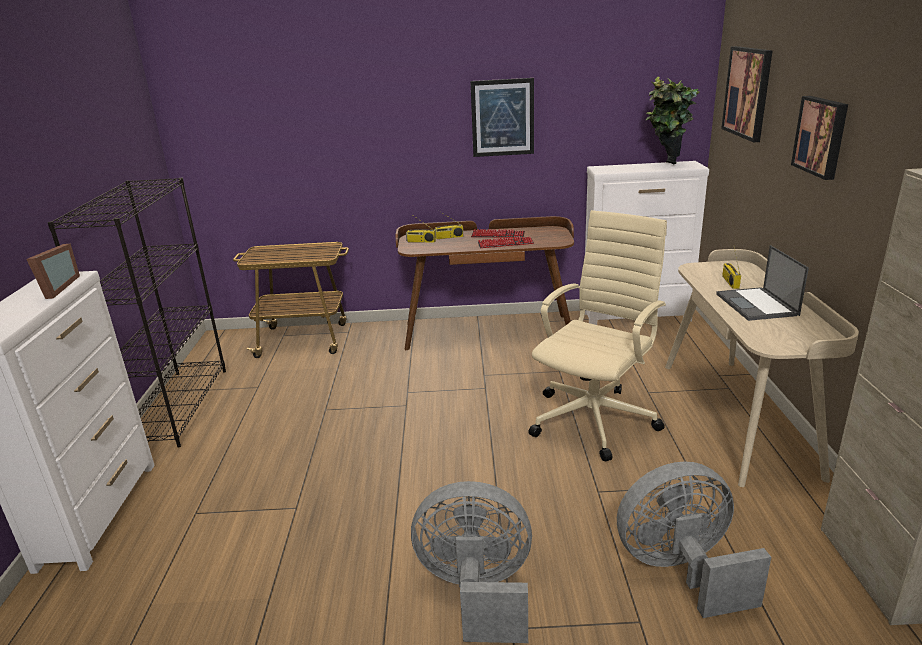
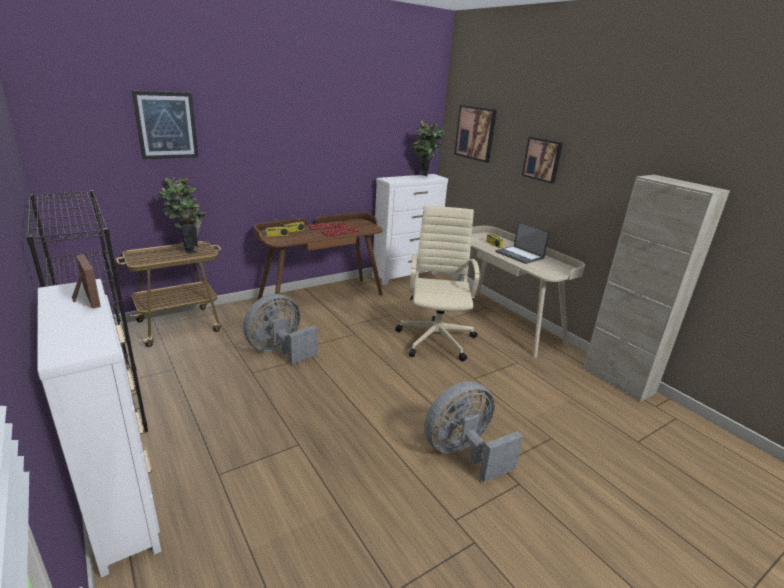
camera: 35 degrees left, 0 degrees up
picture [470,78,534,157] -> picture moved to [132,91,198,159]
grey fan [617,461,771,618] -> grey fan moved to [243,294,318,365]
none -> potted plant [157,177,206,254]

